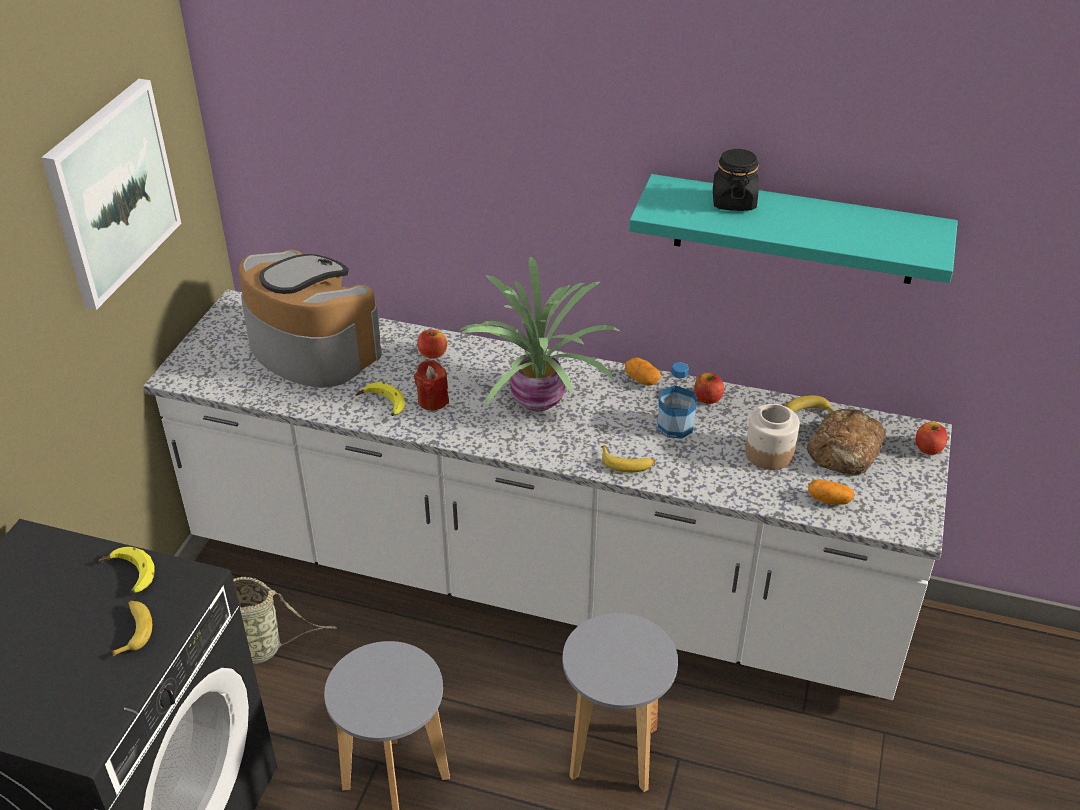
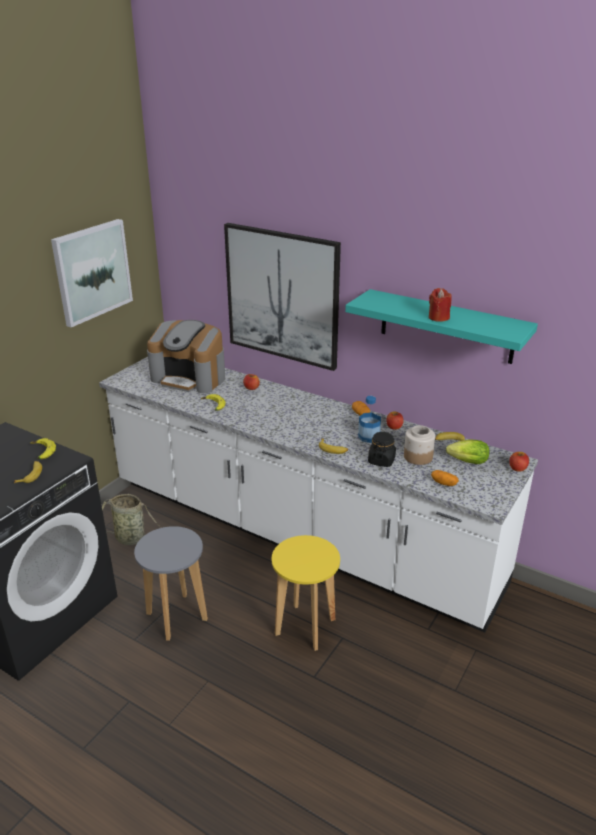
camera: 15 degrees right, 10 degrees down
coffee machine [239,250,382,388] -> coffee machine turned 150 degrees clockwise [147,320,225,393]
red candle [414,360,449,411] -> red candle moved to [429,288,452,322]
potted plant [459,257,620,412] -> none
grey stool [563,613,678,792] -> yellow stool [272,535,340,651]
black jar [713,149,759,211] -> black jar moved to [368,432,396,467]
bread [807,409,886,476] -> lettuce [446,439,489,464]
none -> picture [224,223,341,371]

